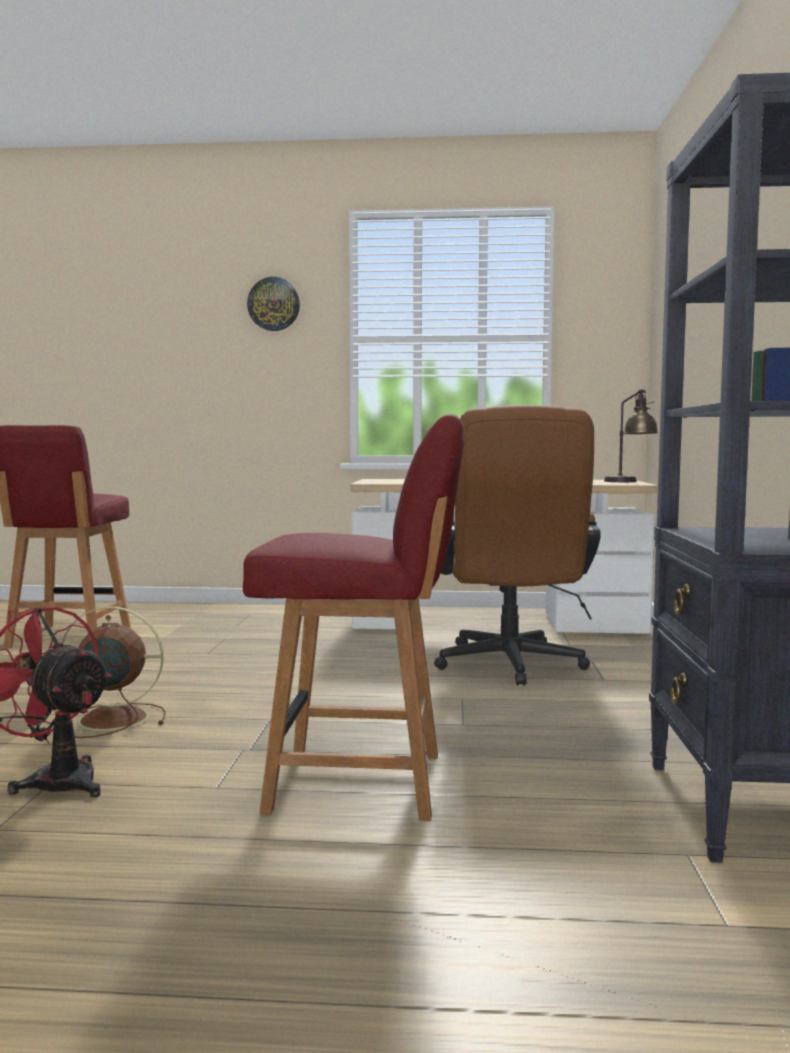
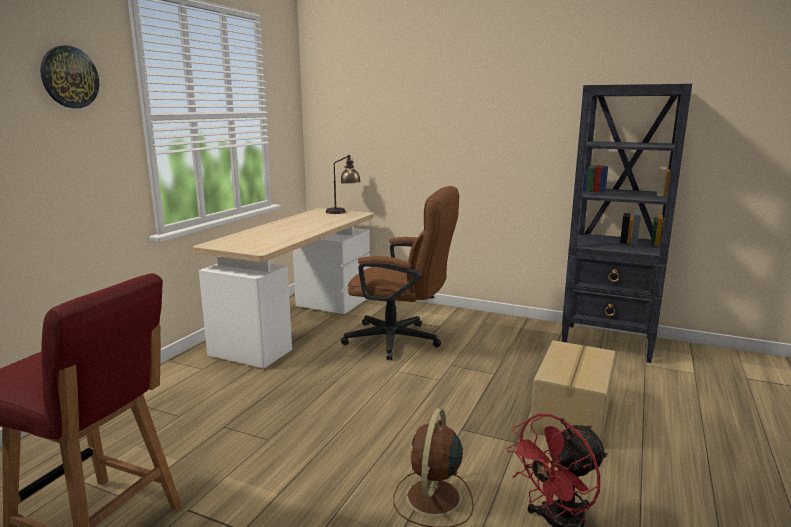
camera: 70 degrees left, 10 degrees up
red chair [243,414,464,821] -> cardboard box [530,340,616,442]

